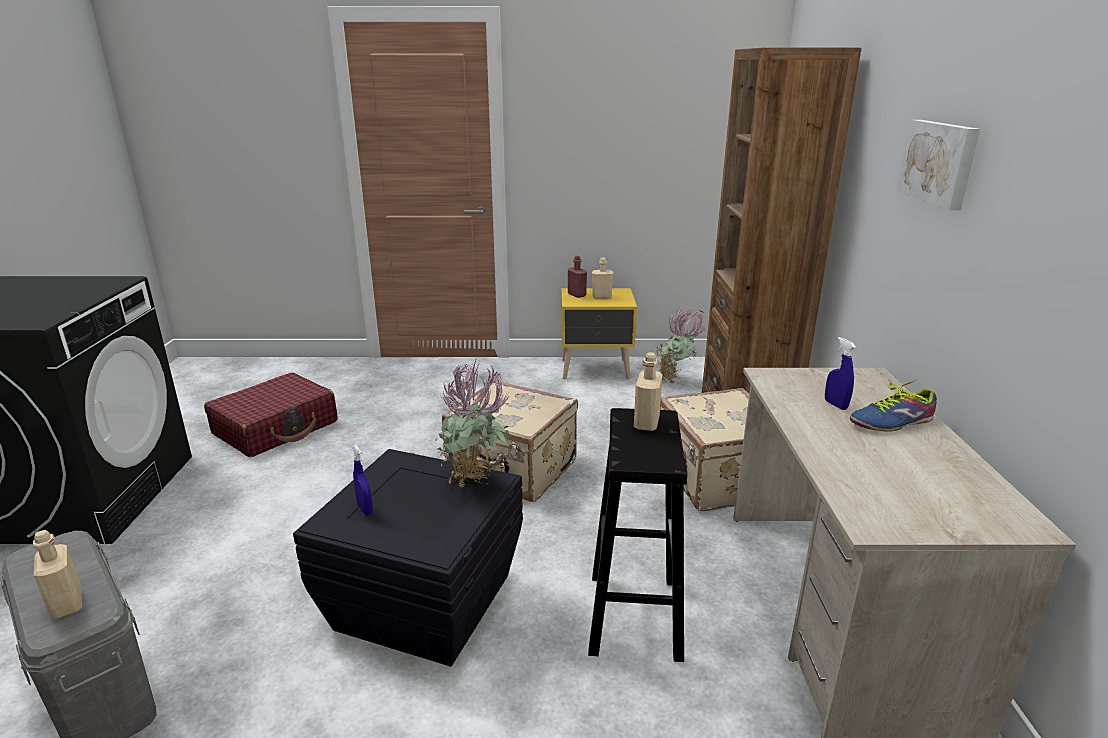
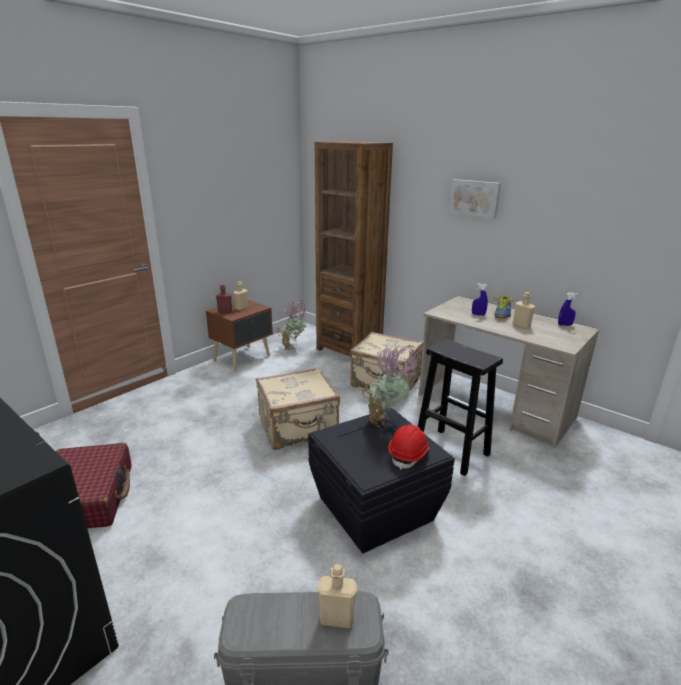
camera: 50 degrees left, 0 degrees up
blue spray bottle [352,445,373,515] -> blue spray bottle moved to [558,293,578,326]
yellow nightstand [561,288,637,379] -> brown nightstand [206,300,273,371]
beige bottle [634,352,662,431] -> beige bottle moved to [513,292,535,329]
none -> red hard hat [389,424,430,470]

